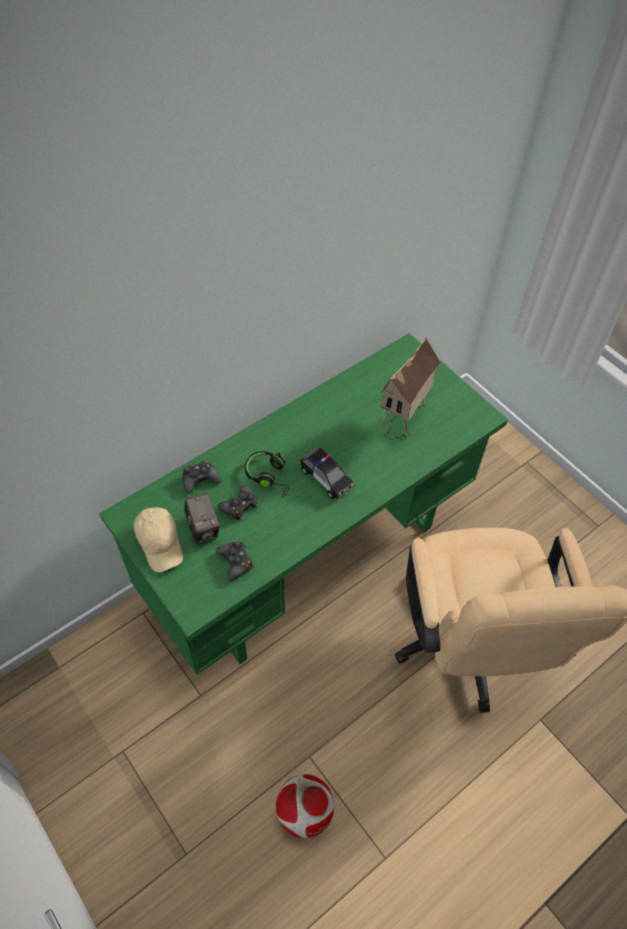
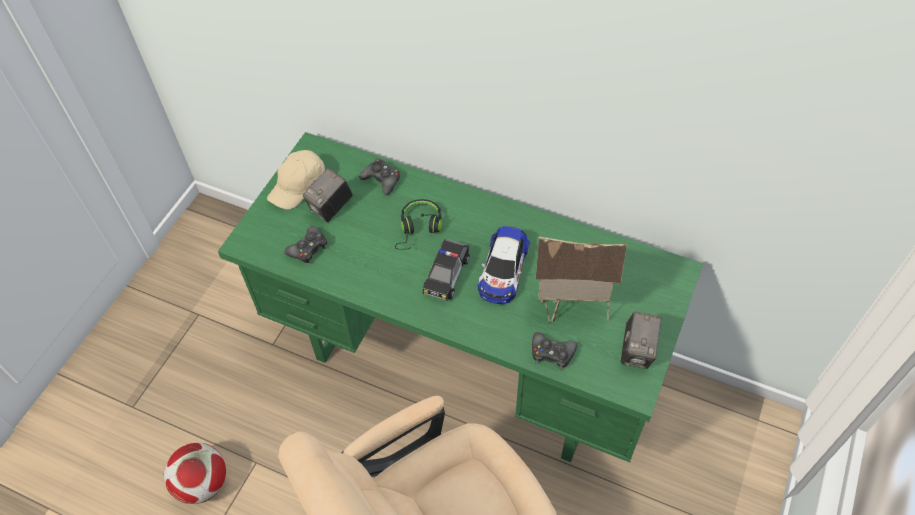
camera: 65 degrees right, 0 degrees up
black game controller [218,485,257,521] -> black game controller moved to [532,332,577,370]
none -> toy car [478,226,530,304]
none -> camera [621,312,662,369]

